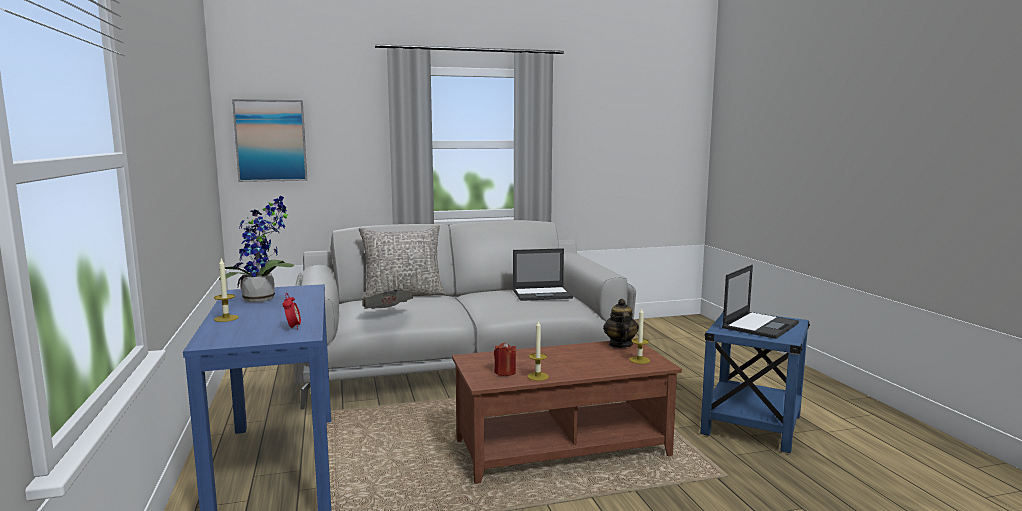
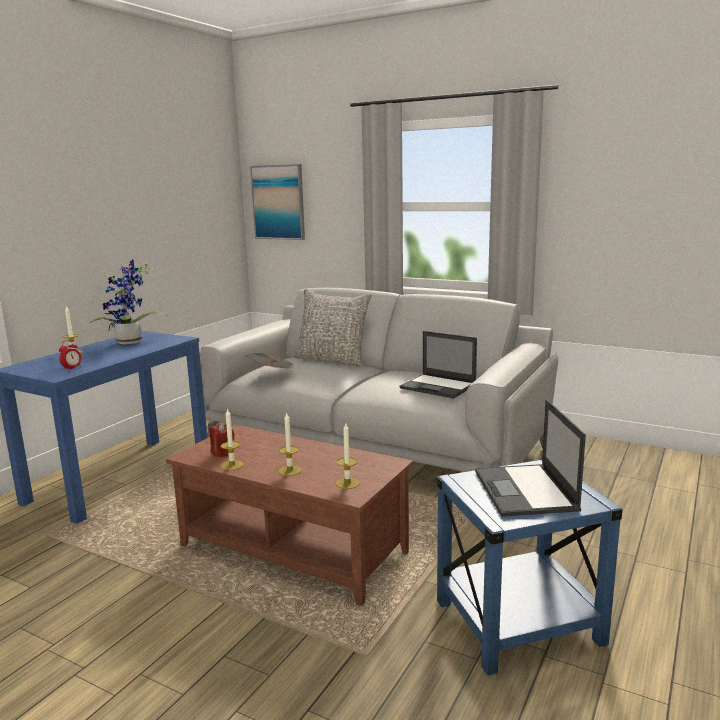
camera: 45 degrees right, 5 degrees up
teapot [603,299,639,348] -> none
laptop [722,265,799,339] -> laptop turned 90 degrees clockwise [475,399,586,517]
none -> candle [279,412,302,476]

